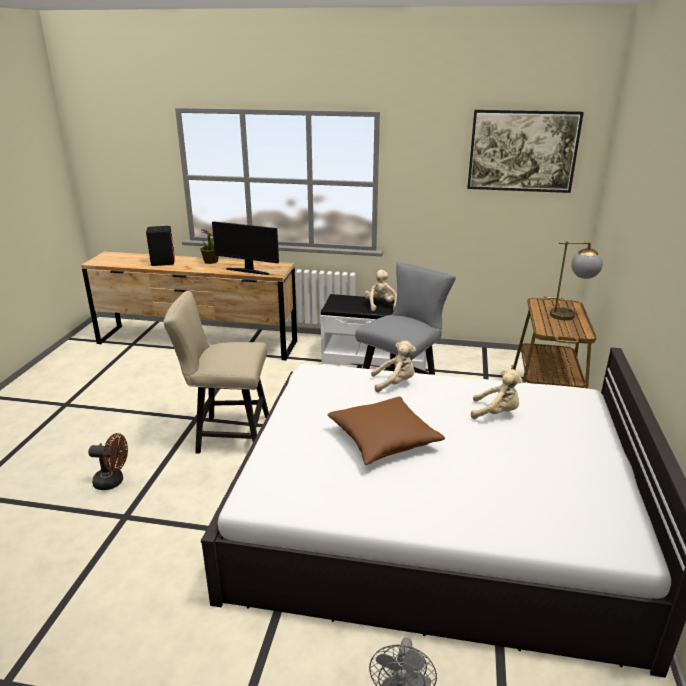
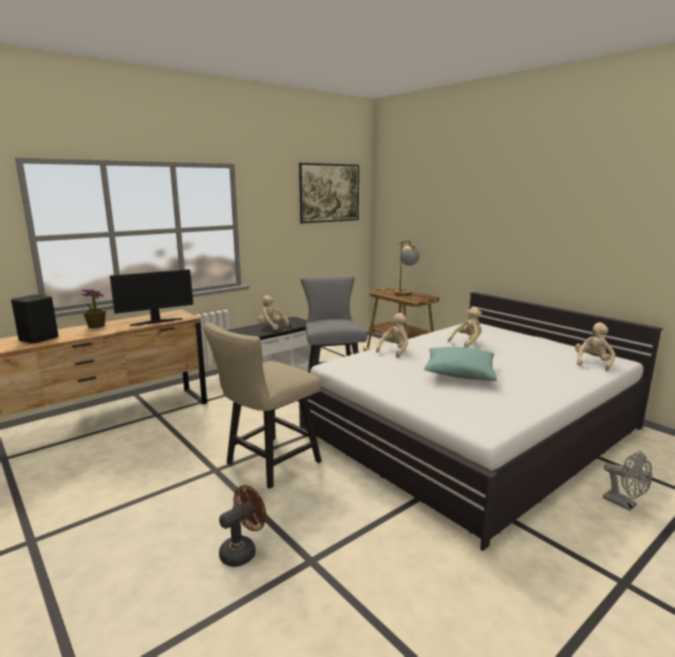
camera: 50 degrees left, 10 degrees down
brown pillow [327,397,445,465] -> turquoise pillow [424,347,497,381]
none -> beige plush toy [575,322,615,371]

